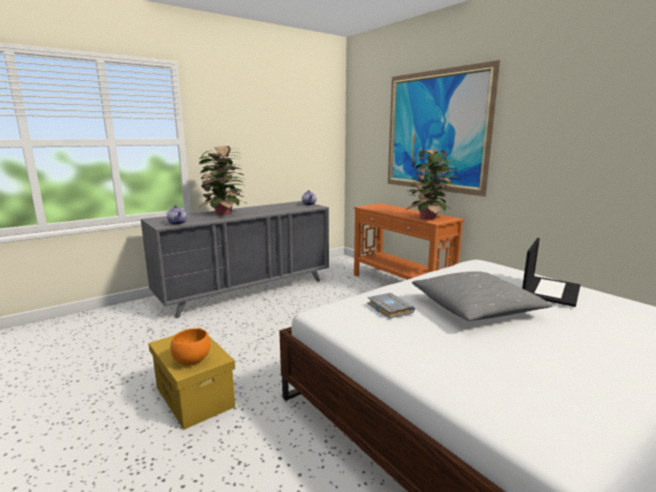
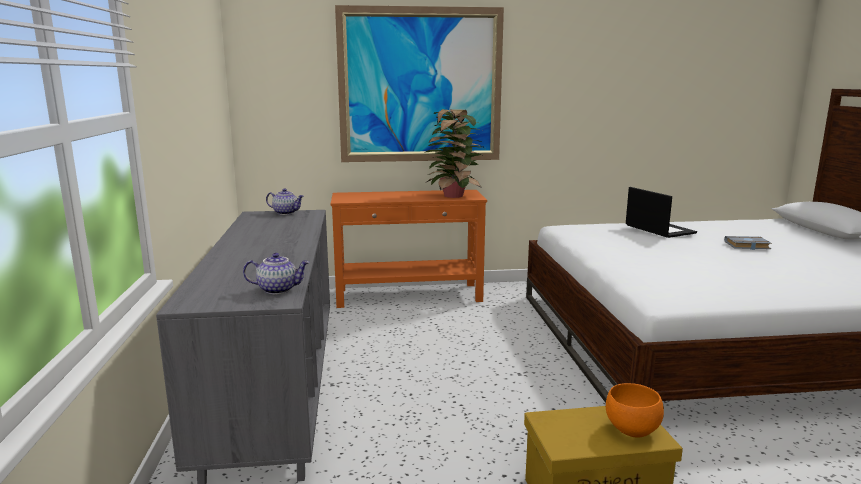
camera: 60 degrees left, 0 degrees up
potted plant [199,146,246,215] -> none
grey book [367,293,415,319] -> grey book moved to [724,236,772,250]
grey pillow [412,271,552,321] -> none

